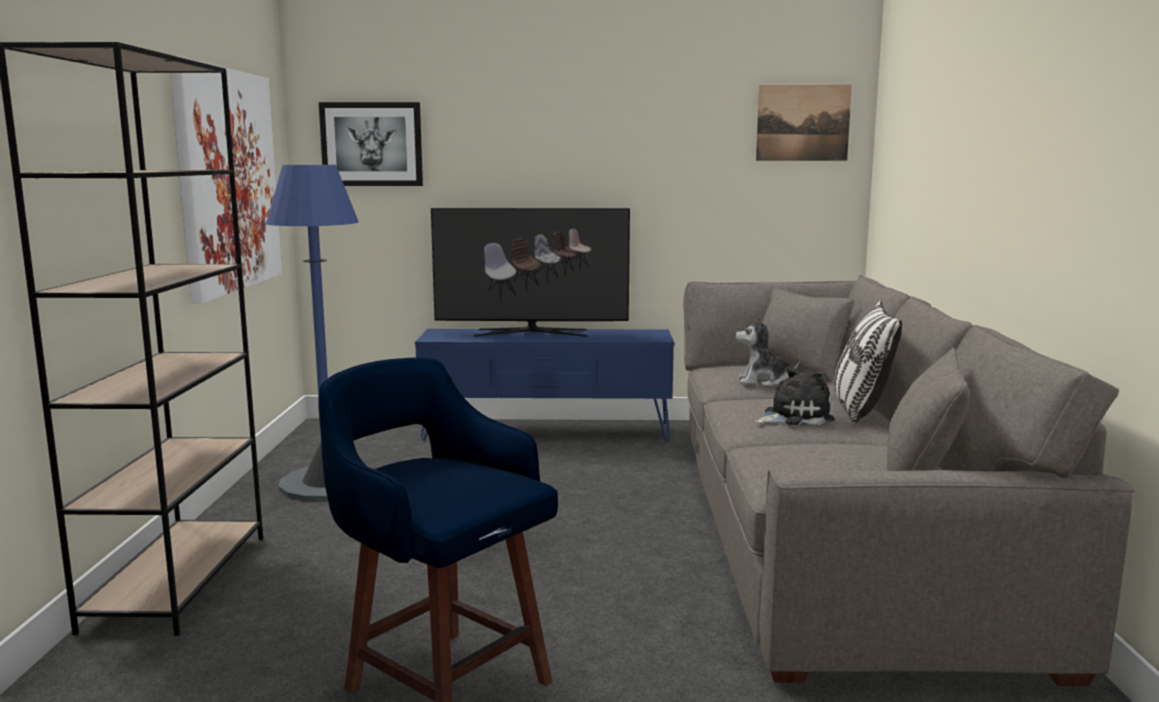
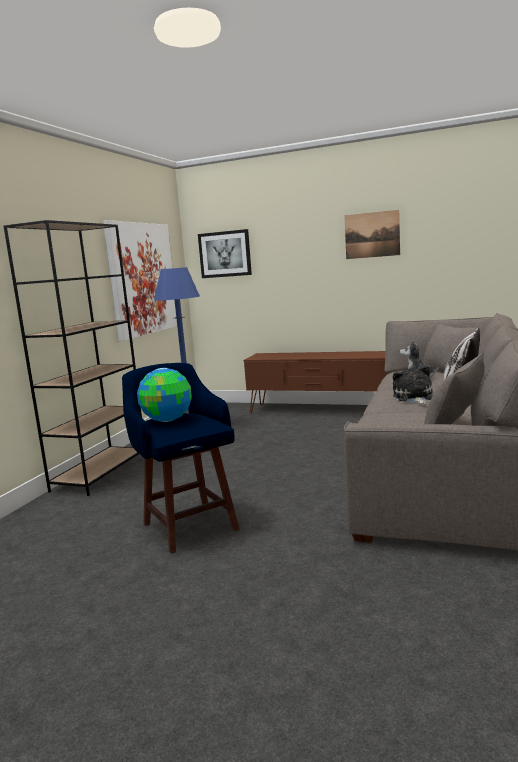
camera: 20 degrees right, 0 degrees up
blue tv stand [415,329,675,442] -> brown tv stand [244,351,387,414]
television [431,208,630,337] -> none
plush toy [755,367,835,425] -> plush toy turned 90 degrees counterclockwise [393,366,433,405]
picture [756,85,852,161] -> picture moved to [344,210,400,259]
none -> globe [137,368,192,422]

